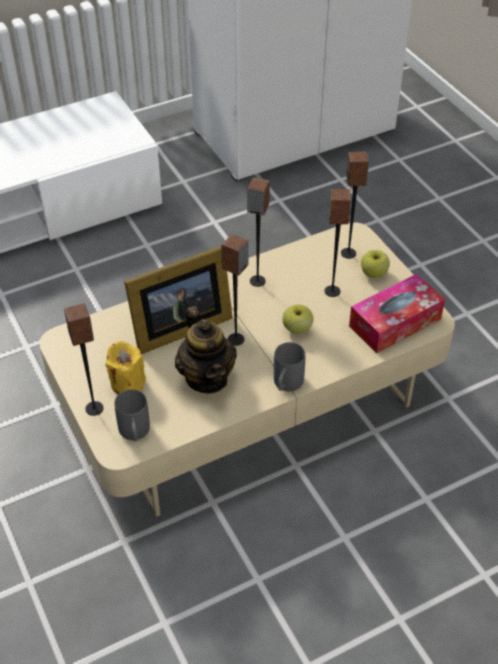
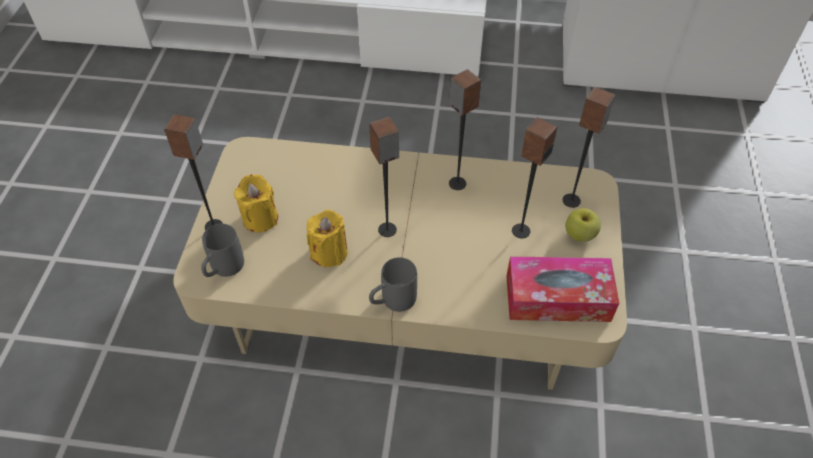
camera: 35 degrees right, 5 degrees up
picture frame [124,246,233,354] -> none
teapot [175,306,237,394] -> yellow candle [307,210,348,267]
apple [283,305,313,334] -> none

